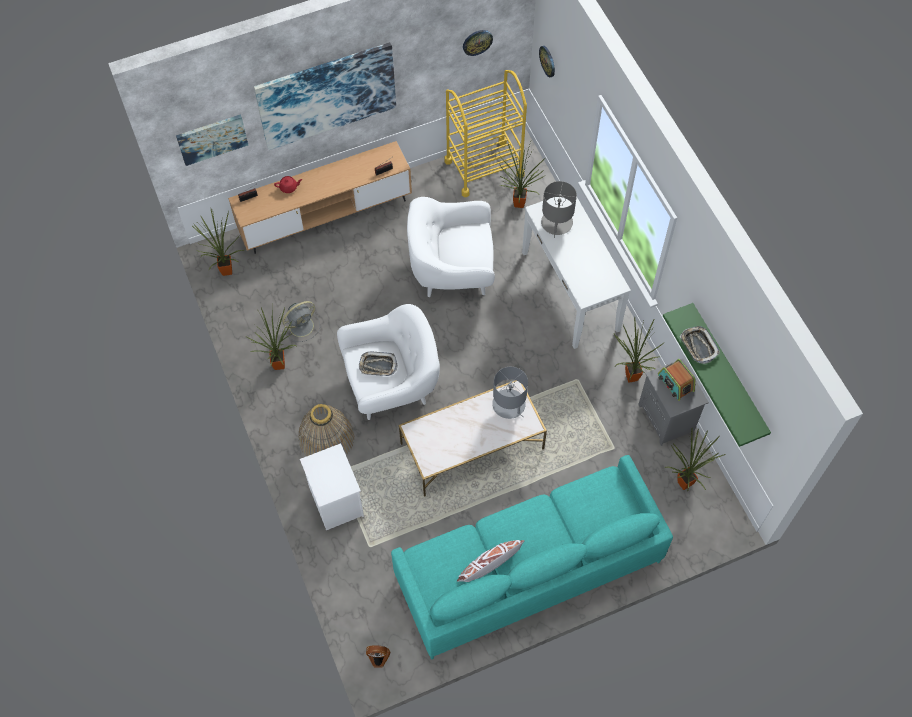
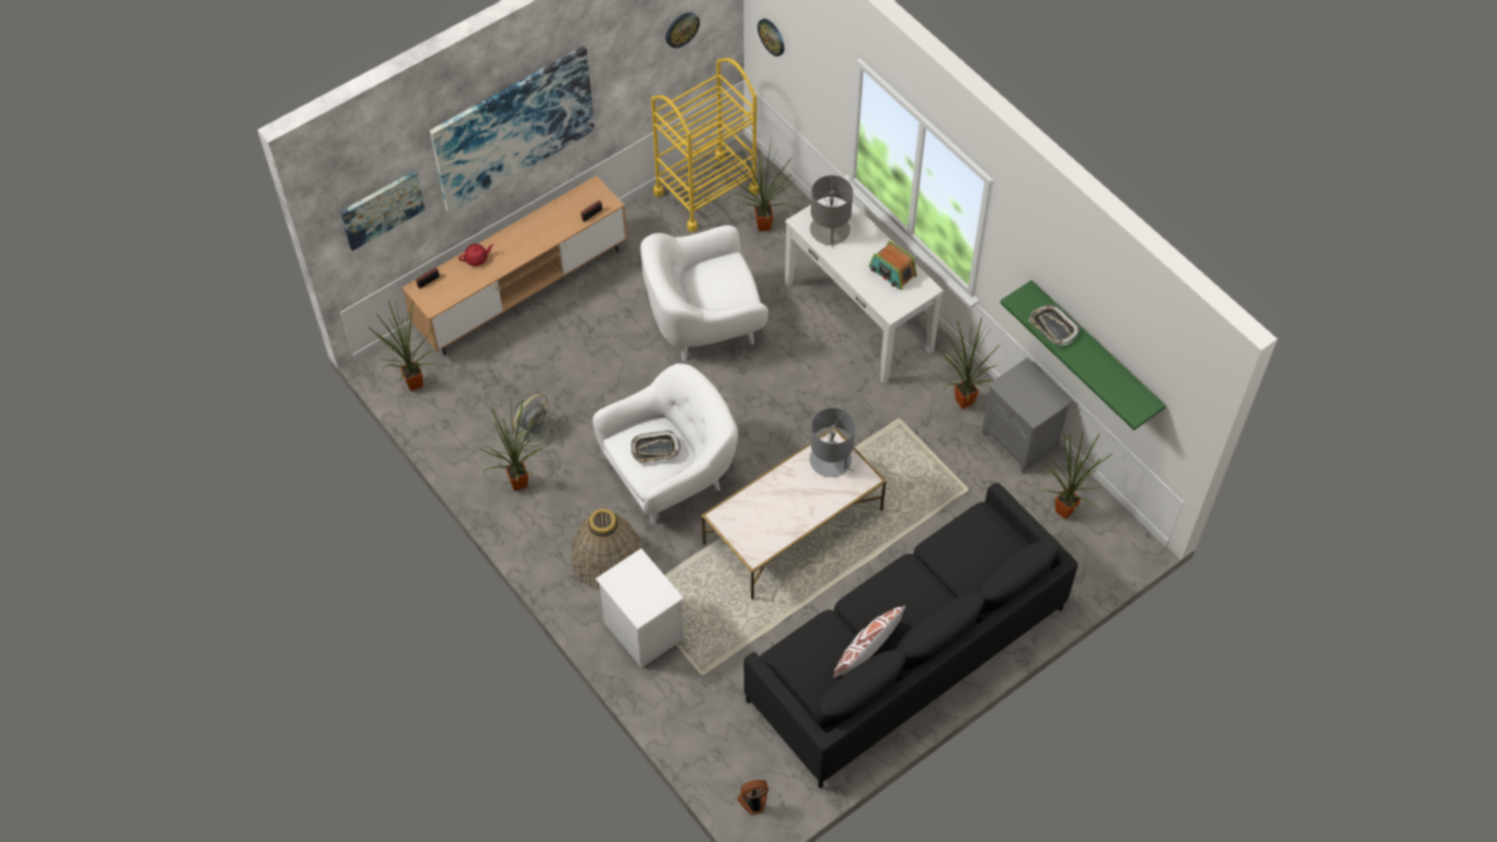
camera: 15 degrees left, 5 degrees down
turquoise sofa [391,455,673,660] -> black sofa [744,482,1078,789]
radio [658,359,695,401] -> radio moved to [869,241,917,290]

